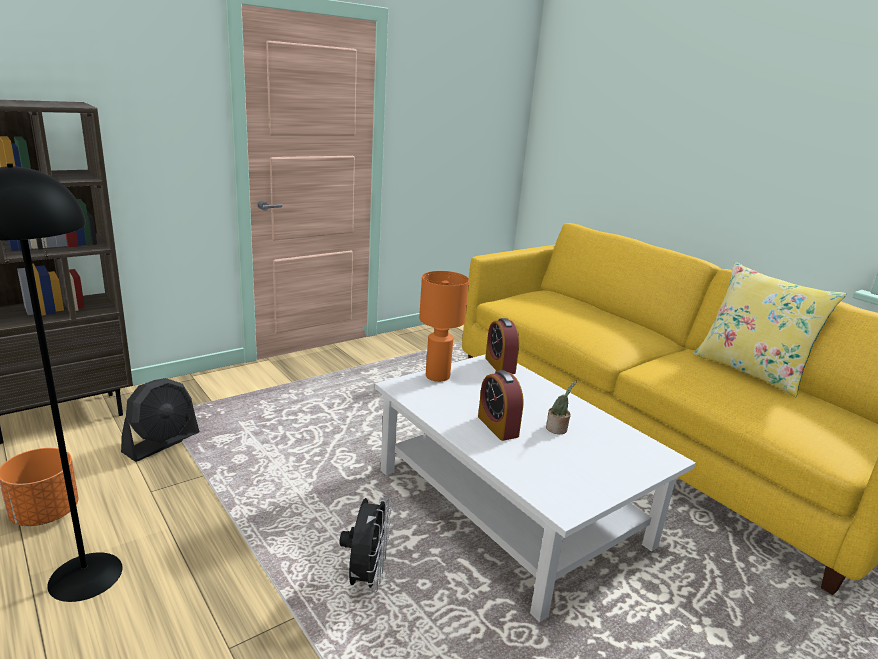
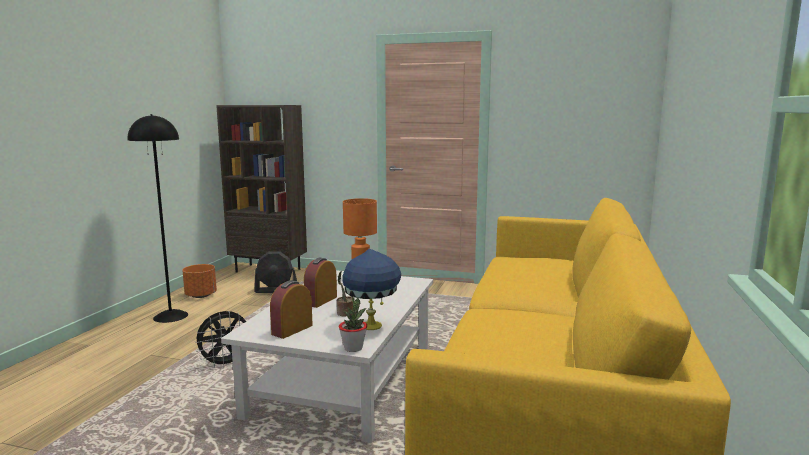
camera: 55 degrees right, 10 degrees down
alarm clock [485,318,519,374] -> alarm clock moved to [270,280,313,339]
yellow pillow [693,262,846,397] -> none
none -> potted plant [339,296,367,352]
none -> blue table lamp [342,248,401,330]

